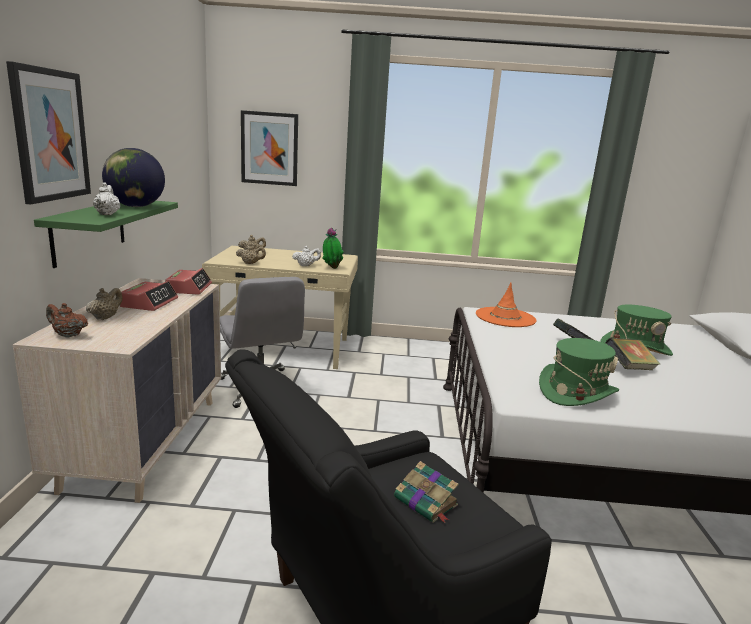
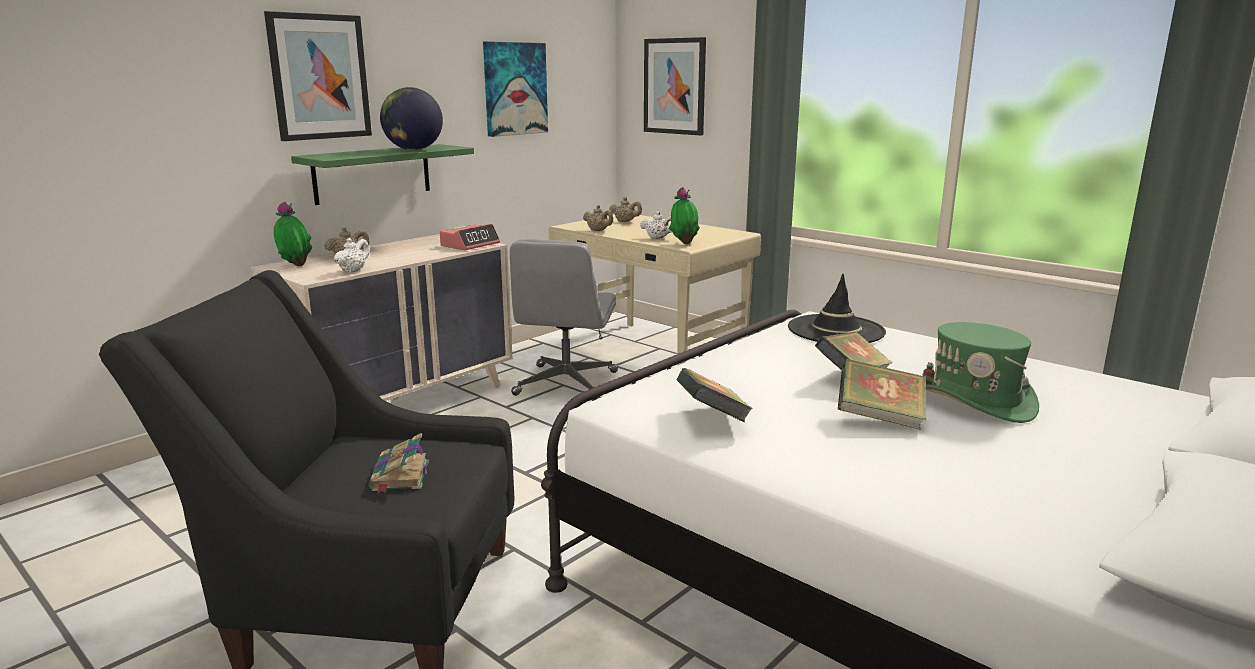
camera: 40 degrees right, 0 degrees up
brown teapot [46,303,88,338] -> potted plant [274,202,312,266]
white teapot [93,182,120,215] -> white teapot moved to [334,238,370,273]
alarm clock [120,281,178,311] -> none
orange hat [476,283,536,327] -> black hat [788,274,886,343]
green hat [539,338,619,406] -> book [677,368,752,422]
none -> picture [483,41,548,137]

